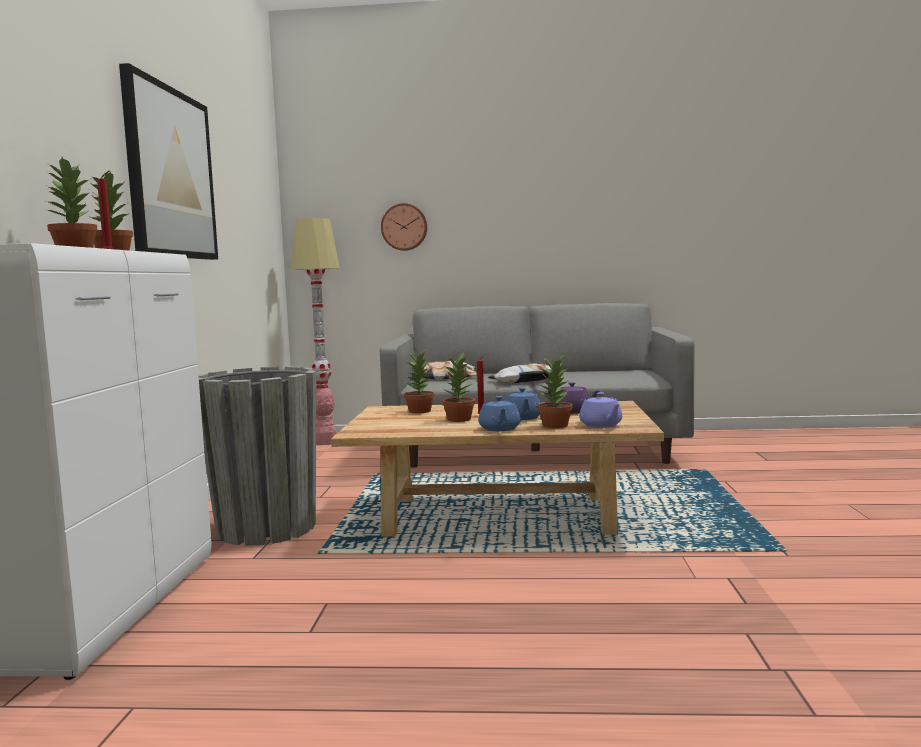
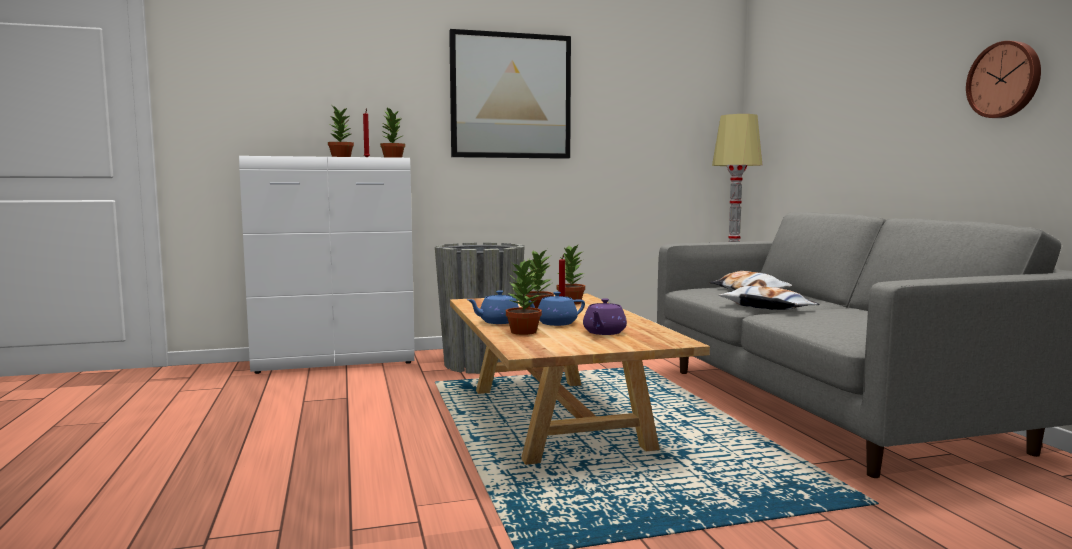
camera: 70 degrees right, 0 degrees up
wall clock [381,203,427,251] -> wall clock moved to [966,41,1041,118]
purple teapot [579,392,622,428] -> none

